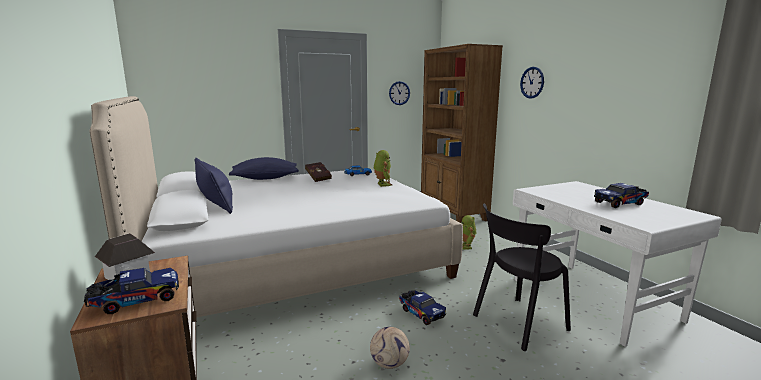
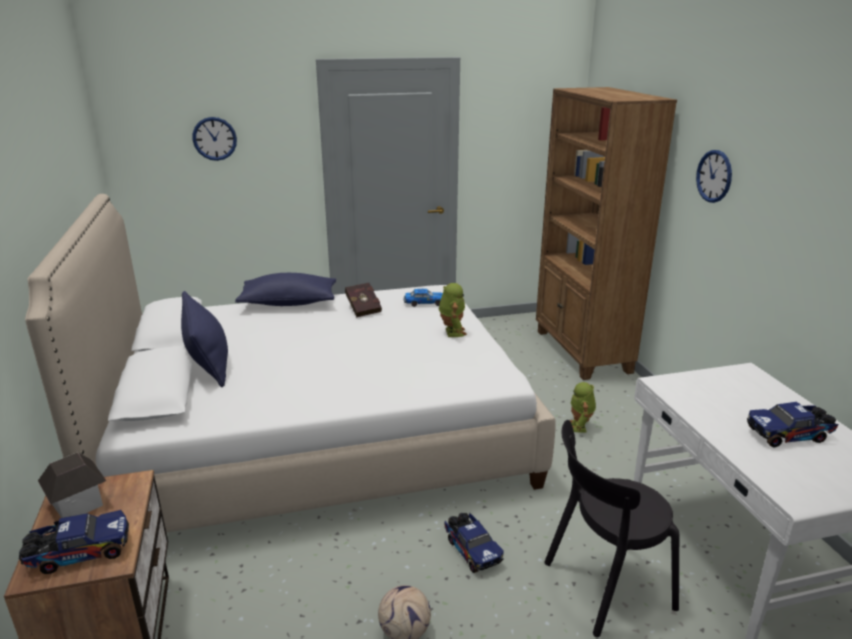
camera: 10 degrees right, 10 degrees up
wall clock [389,81,410,105] -> wall clock moved to [192,117,237,161]

